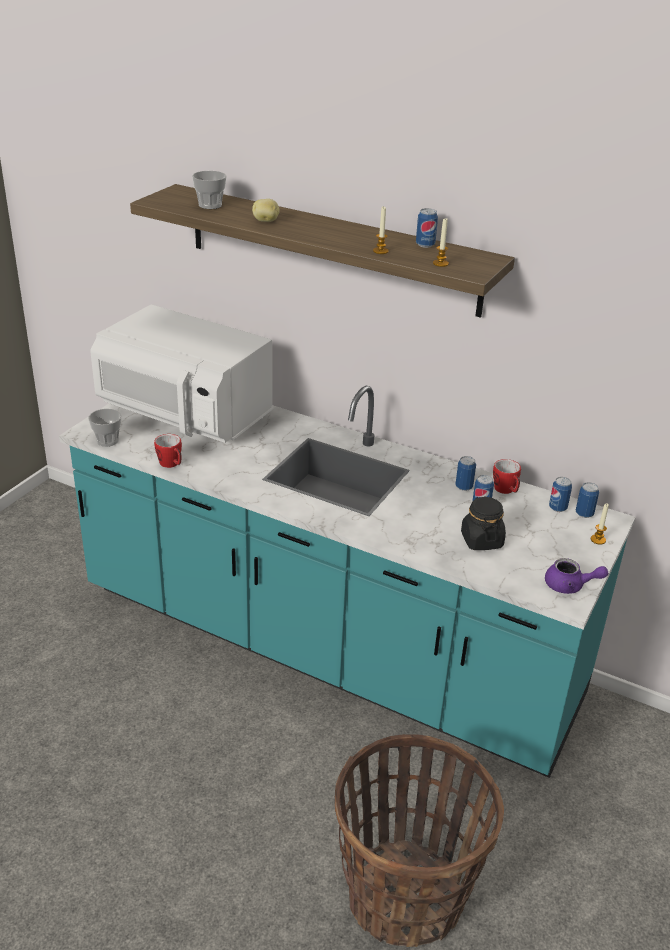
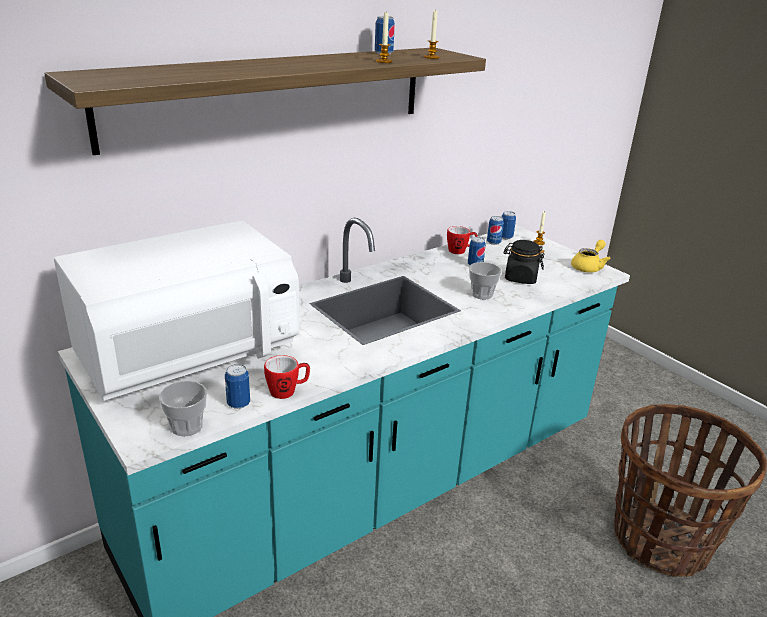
camera: 65 degrees left, 5 degrees down
cup [192,171,227,209] -> cup moved to [469,262,502,299]
potato [252,199,280,222] -> none
can [455,456,476,491] -> can moved to [225,364,250,409]
purple teapot [545,558,608,594] -> yellow teapot [571,240,611,273]

